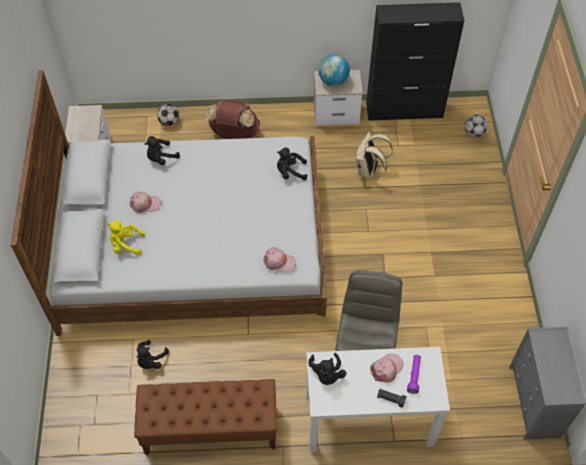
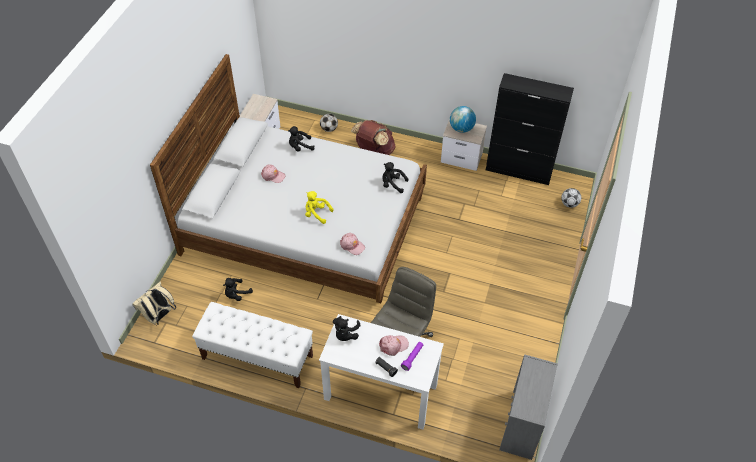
camera: 20 degrees right, 5 degrees down
yellow plush toy [107,220,145,255] -> yellow plush toy moved to [305,191,333,224]
brown bench [134,379,277,455] -> white bench [192,302,313,388]
beige backpack [356,132,393,179] -> beige backpack moved to [132,282,176,326]

